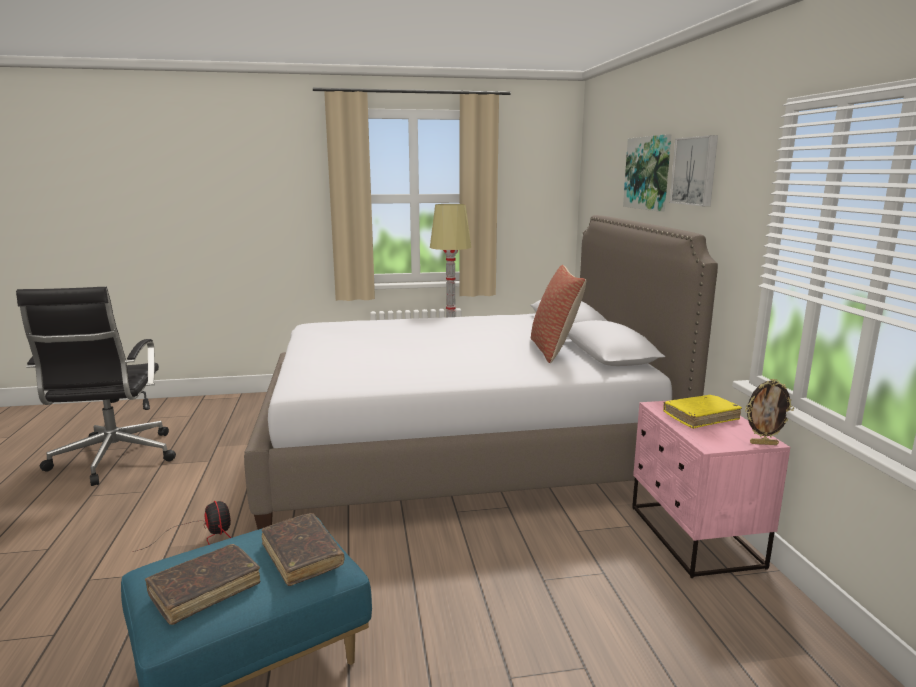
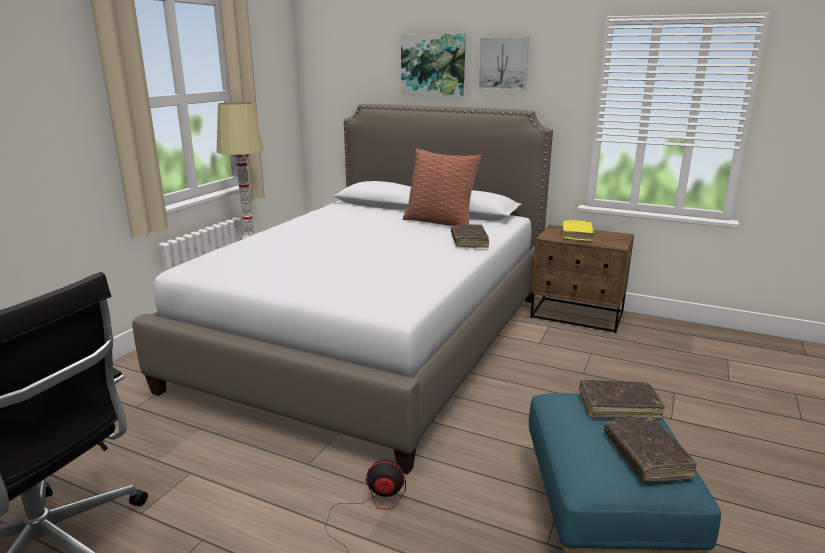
camera: 55 degrees left, 5 degrees up
pink nightstand [632,400,790,578] -> brown nightstand [531,225,634,333]
picture frame [745,379,794,445] -> none
none -> brown book [451,225,489,248]

